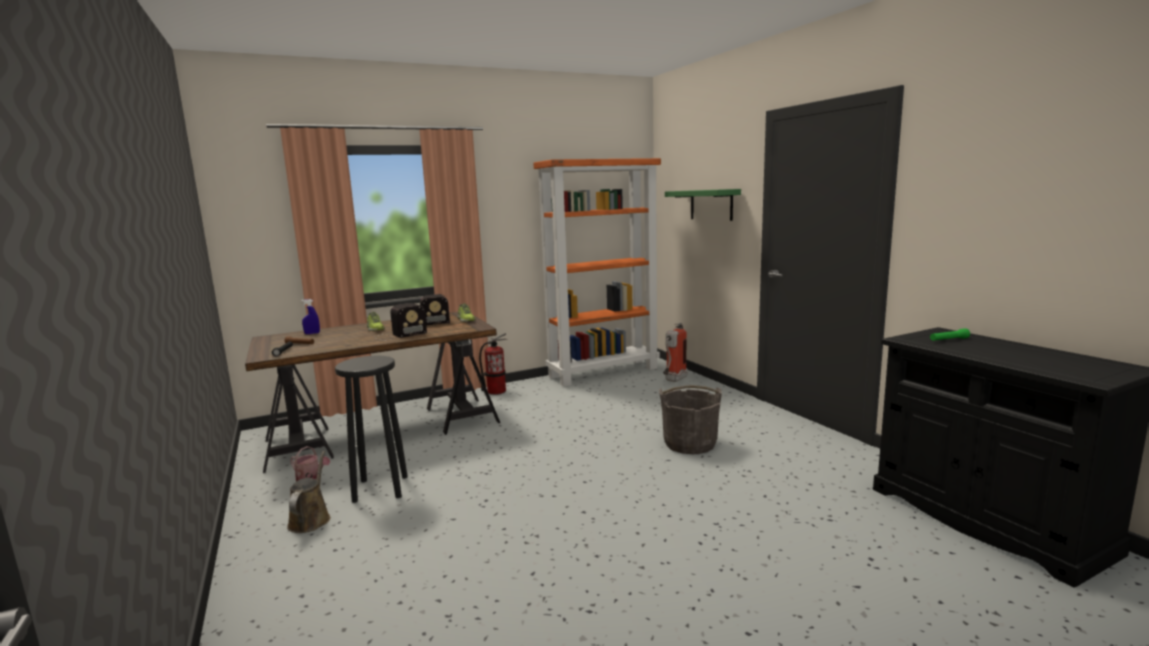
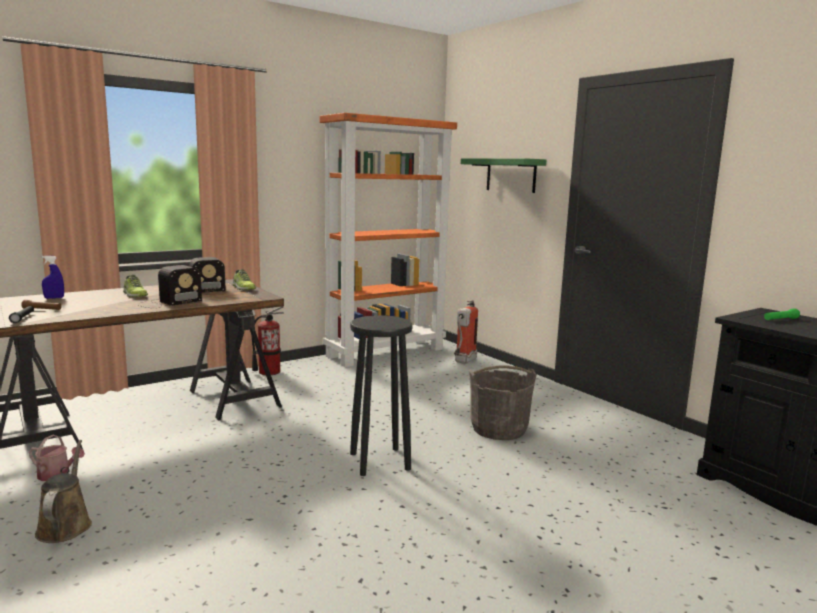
camera: 10 degrees left, 0 degrees up
black stool [335,356,408,503] -> black stool moved to [350,315,413,476]

